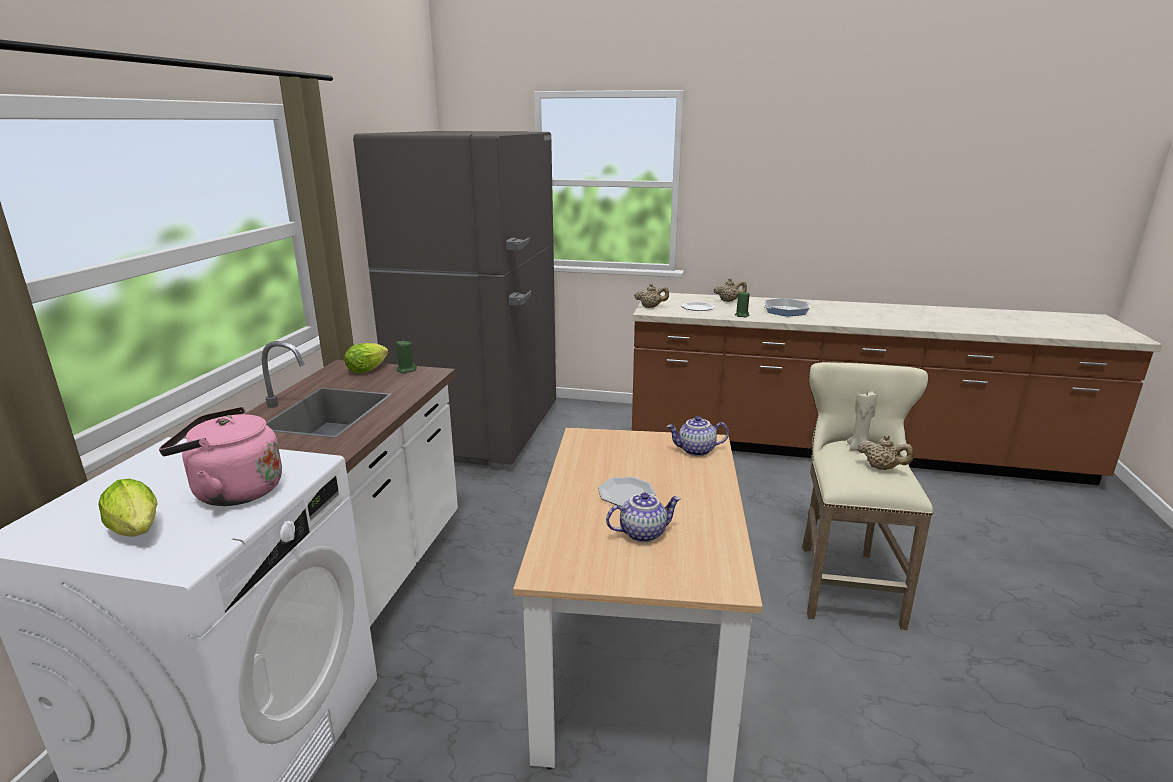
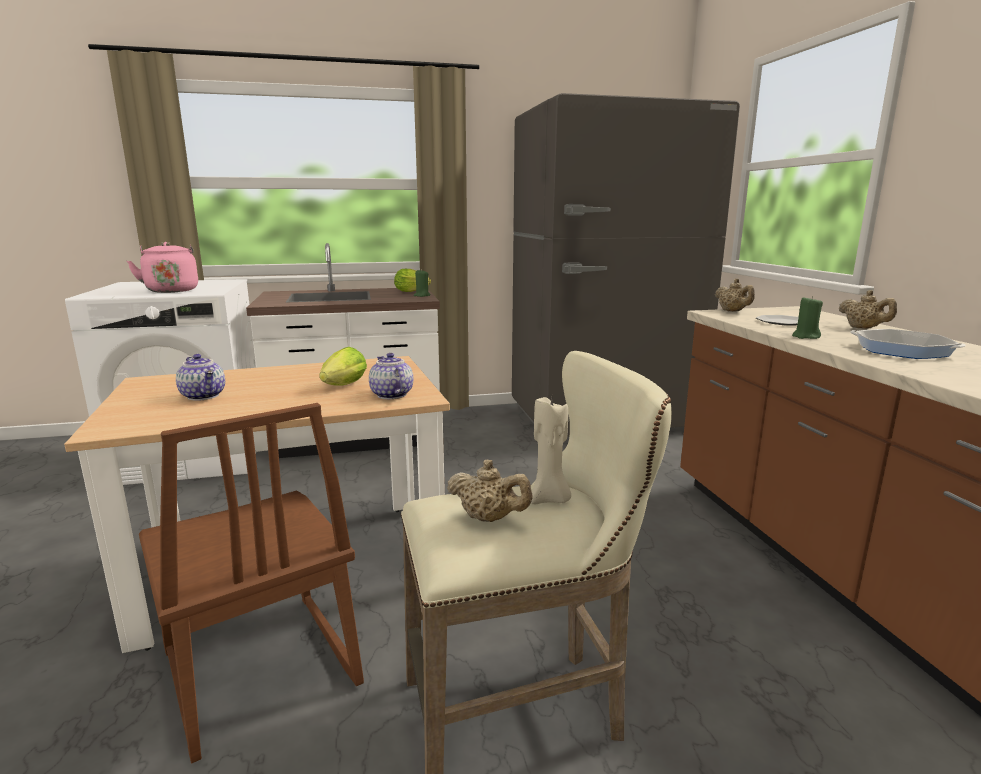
camera: 65 degrees right, 5 degrees down
lettuce [98,479,158,537] -> lettuce moved to [319,347,367,386]
plate [598,477,656,507] -> none
beige teapot [858,435,914,470] -> beige teapot turned 75 degrees counterclockwise [447,460,532,522]
none -> brown chair [139,403,364,763]

